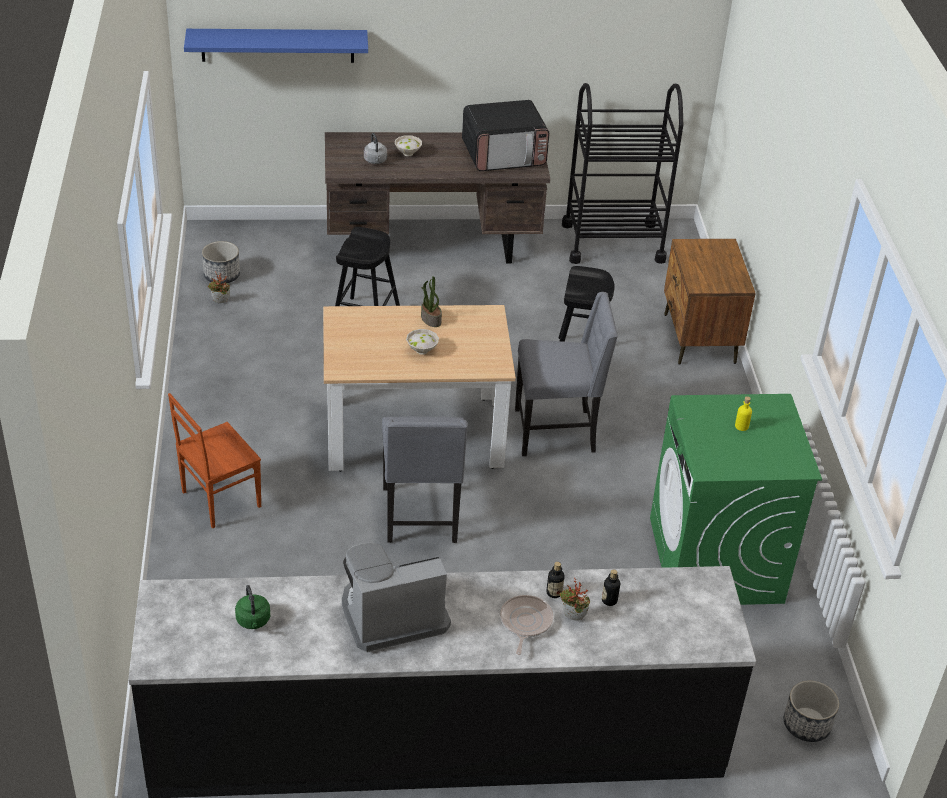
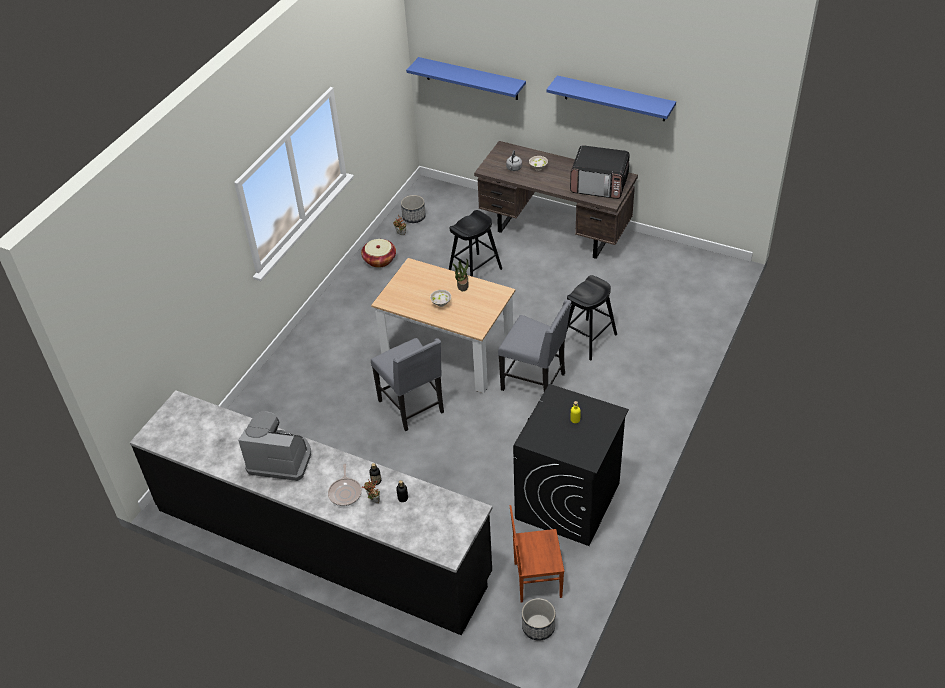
camera: 35 degrees right, 5 degrees up
brown chair [168,393,261,528] -> brown chair moved to [510,505,564,603]
green kettle [235,585,270,629] -> none
grey chair [382,416,468,543] -> grey chair turned 60 degrees counterclockwise [371,338,444,431]
frying pan [500,595,554,655] -> frying pan turned 135 degrees clockwise [328,464,362,506]
black cart [562,83,684,264] -> none
green washing machine [650,394,822,605] -> black washing machine [513,384,629,546]
brown nightstand [664,239,756,365] -> none
none -> basket [361,239,396,268]
none -> blue shelf [546,75,676,121]

